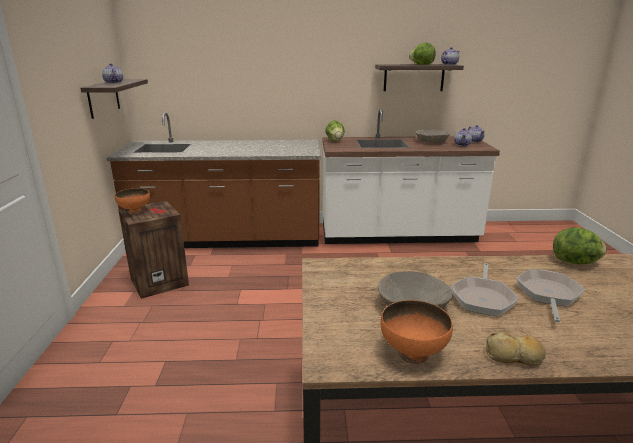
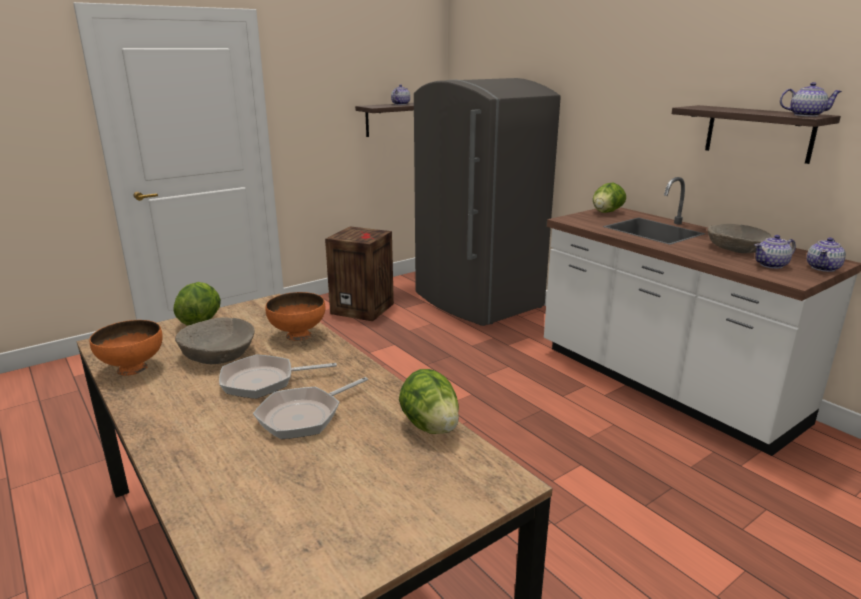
camera: 55 degrees right, 0 degrees up
brown counter [106,113,320,248] -> grey fridge [414,78,561,326]
orange bowl [115,188,150,214] -> orange bowl moved to [265,292,325,341]
lettuce [409,43,435,65] -> lettuce moved to [173,282,221,326]
bread [486,333,546,366] -> none
frying pan [516,269,585,322] -> frying pan turned 150 degrees clockwise [253,377,368,439]

